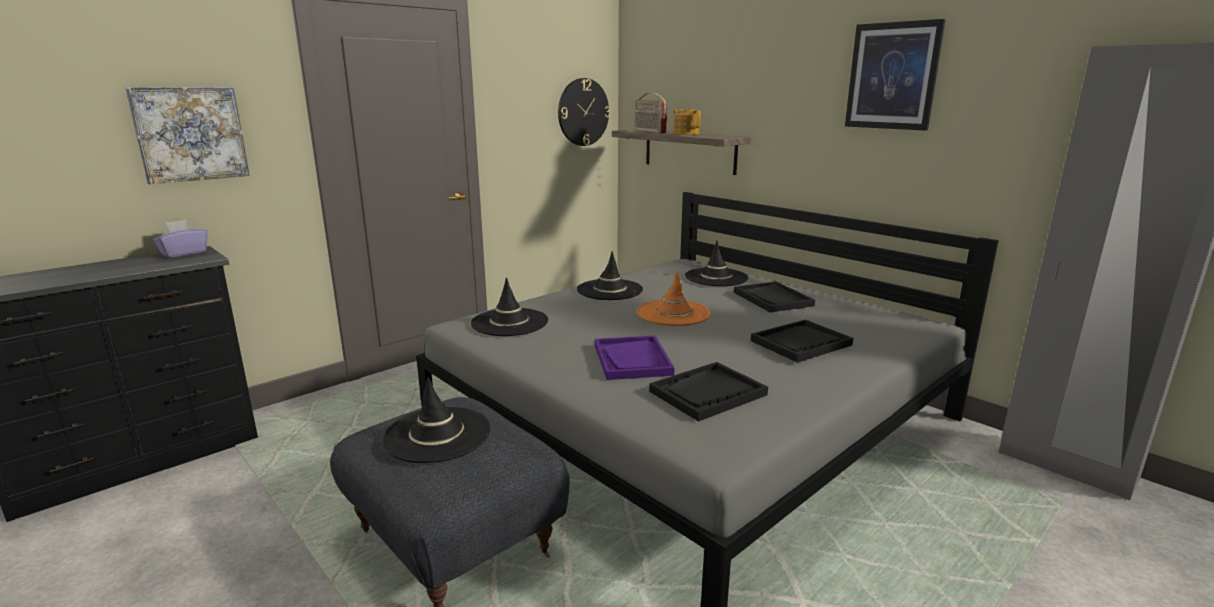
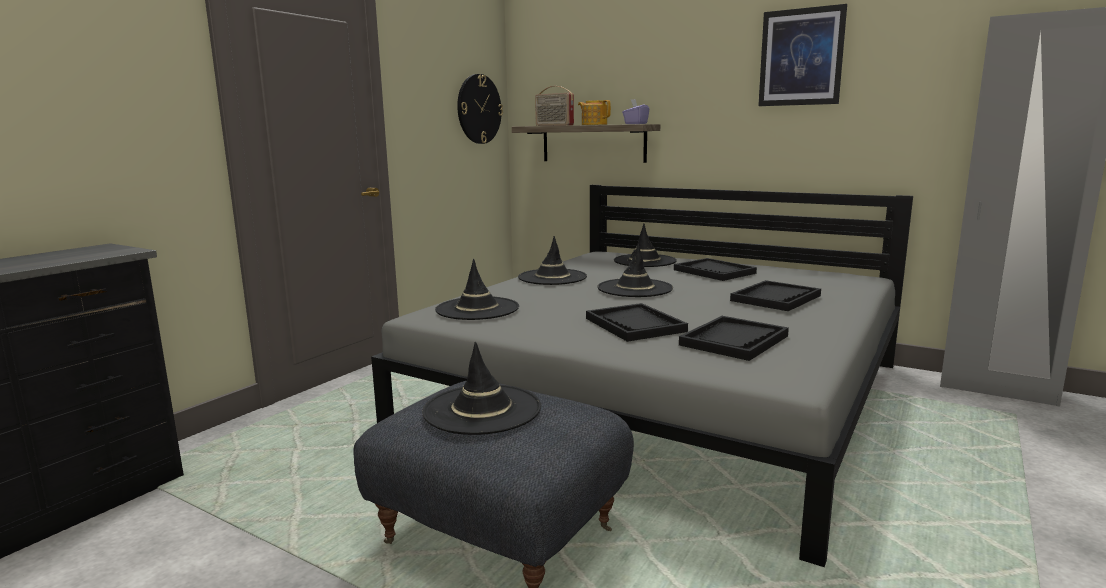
camera: 15 degrees left, 5 degrees down
picture [125,87,250,184] -> none
purple tissue box [153,219,208,258] -> purple tissue box moved to [622,99,649,124]
purple tray [595,335,674,380] -> black tray [586,303,688,342]
orange hat [636,270,711,326] -> black hat [597,243,673,297]

